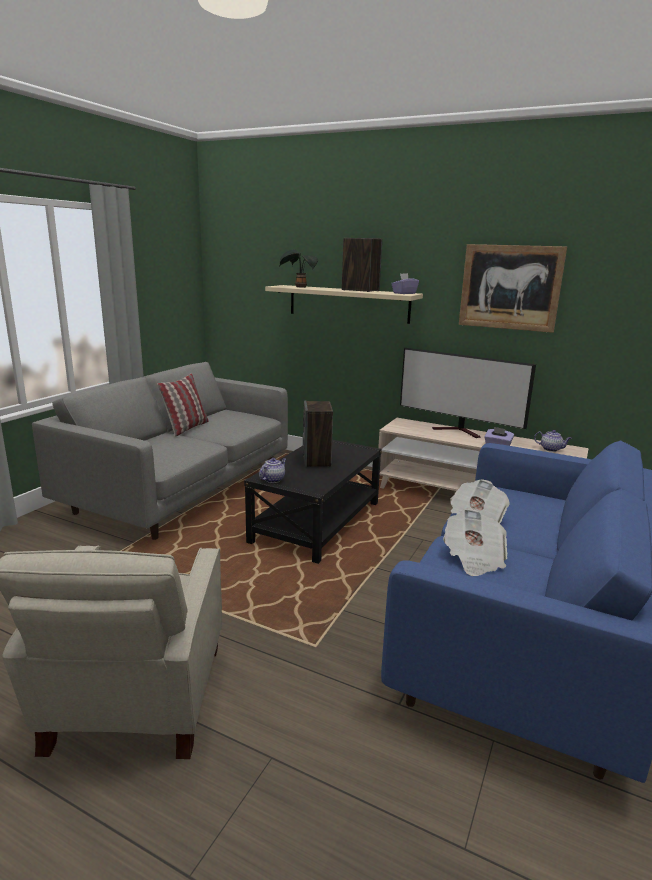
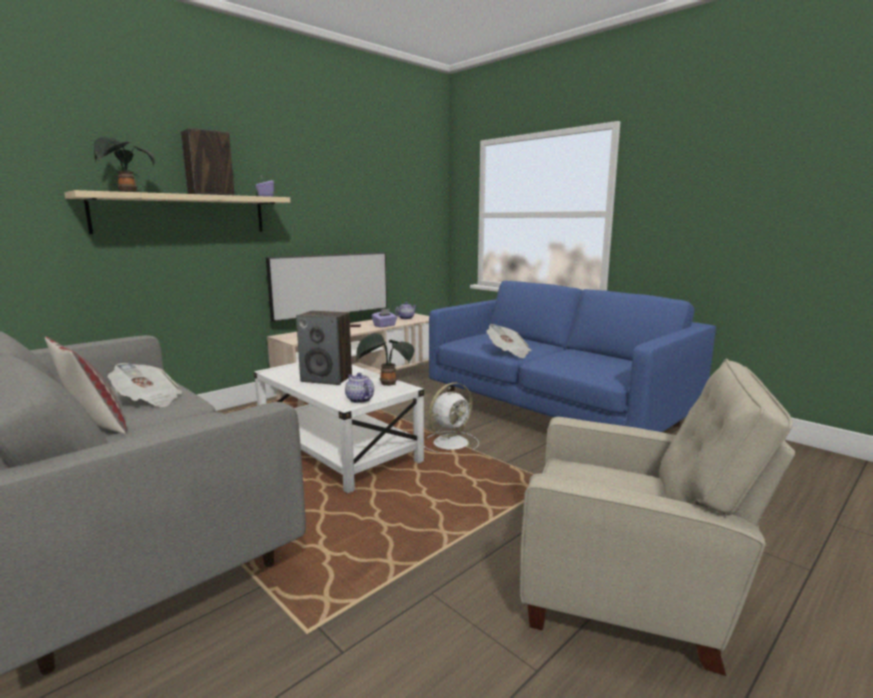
camera: 70 degrees left, 5 degrees down
black coffee table [244,440,382,564] -> white coffee table [254,362,424,493]
newspaper [443,509,507,576] -> newspaper moved to [108,363,182,407]
picture [459,244,567,333] -> none
none -> potted plant [357,333,414,386]
none -> white fan [424,382,479,454]

